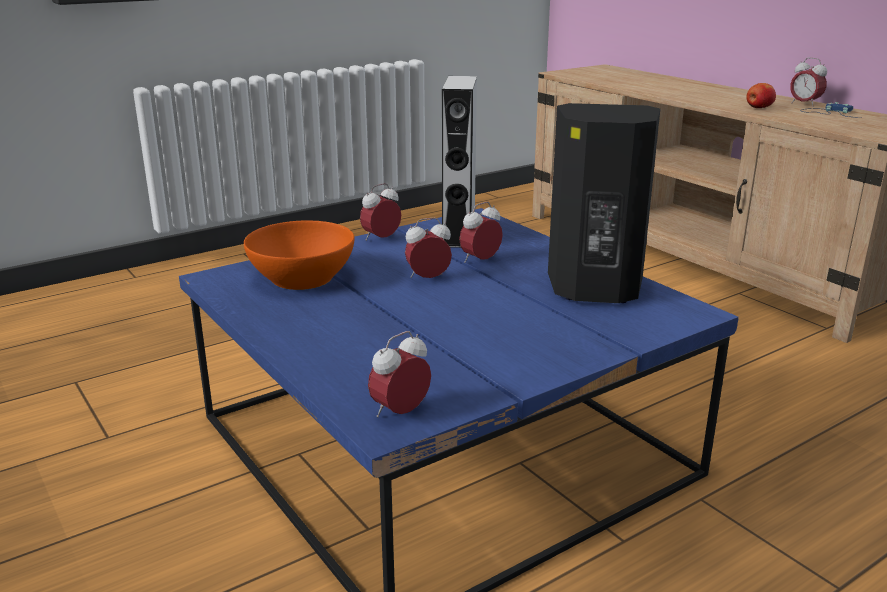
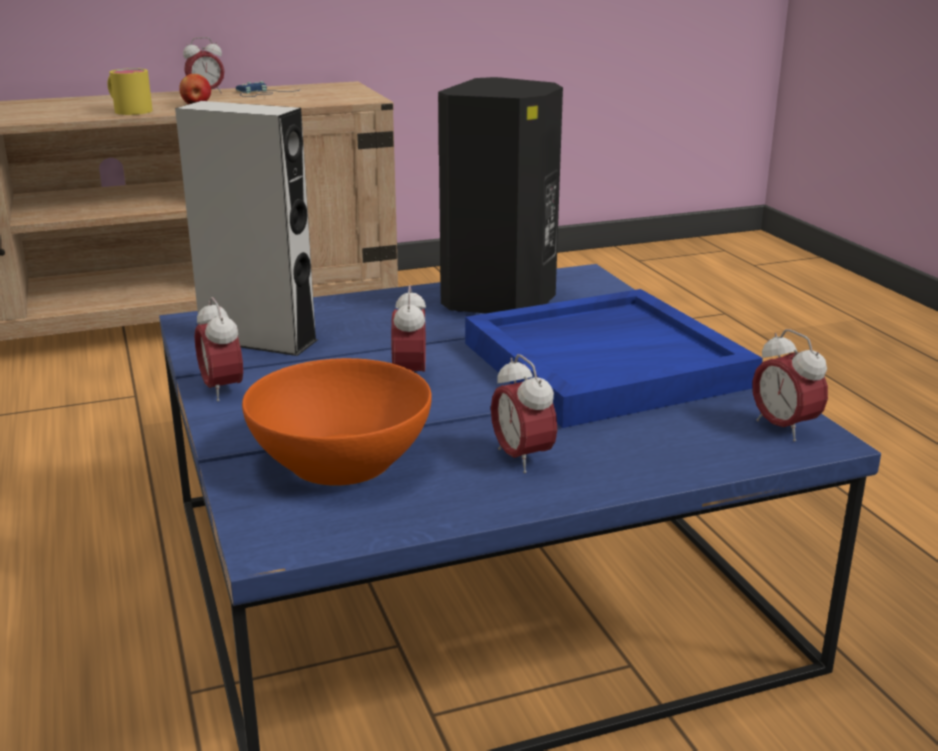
camera: 75 degrees left, 0 degrees up
alarm clock [459,202,503,263] -> alarm clock moved to [491,354,557,473]
none -> yellow mug [107,68,153,115]
none -> blue tray [465,289,763,428]

